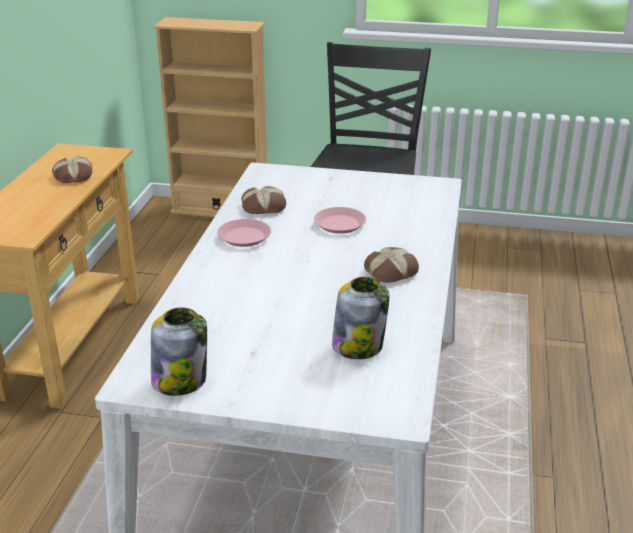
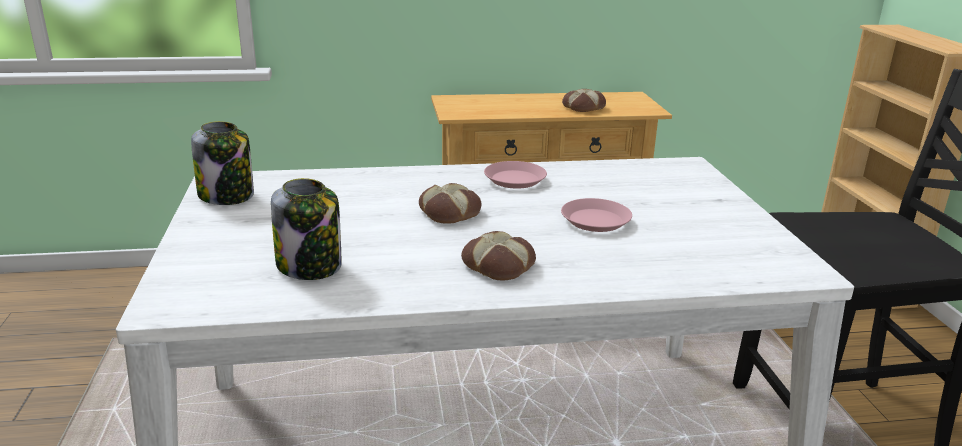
camera: 70 degrees right, 5 degrees down
bread [241,186,286,214] -> bread moved to [419,183,482,224]

